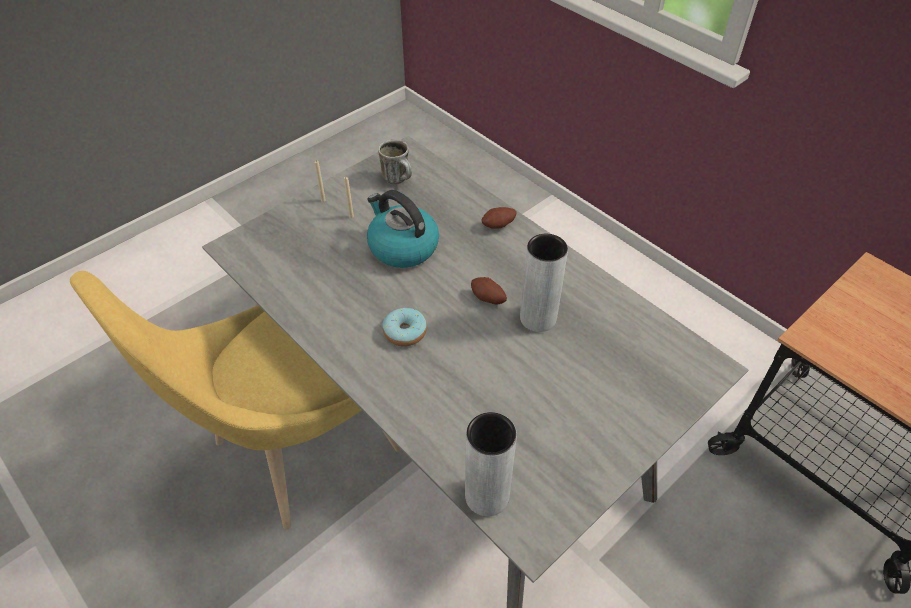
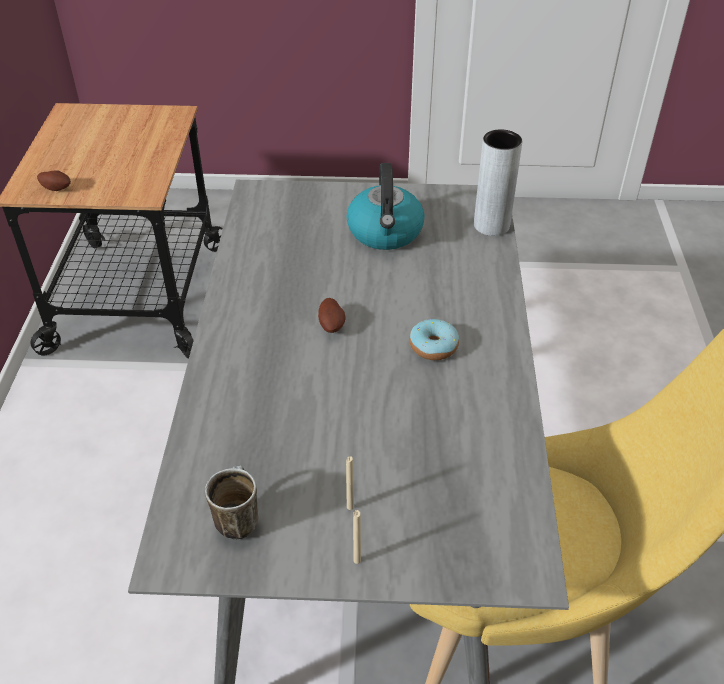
camera: 135 degrees left, 5 degrees down
kettle [367,190,439,268] -> kettle moved to [347,163,425,250]
potato [482,207,517,229] -> potato moved to [37,171,71,191]
grey vase [520,234,568,332] -> none

